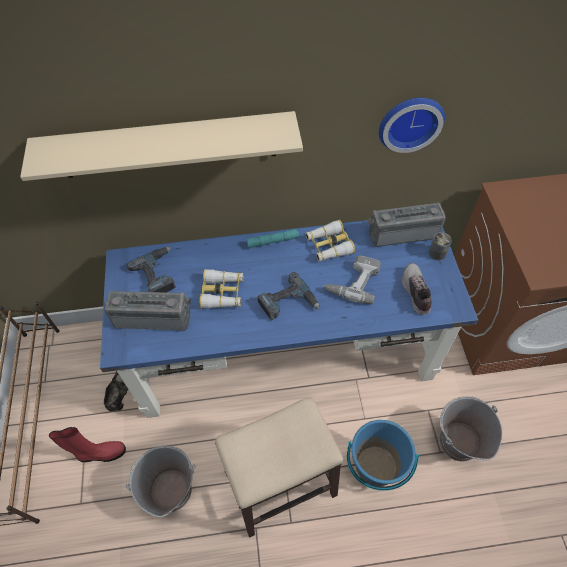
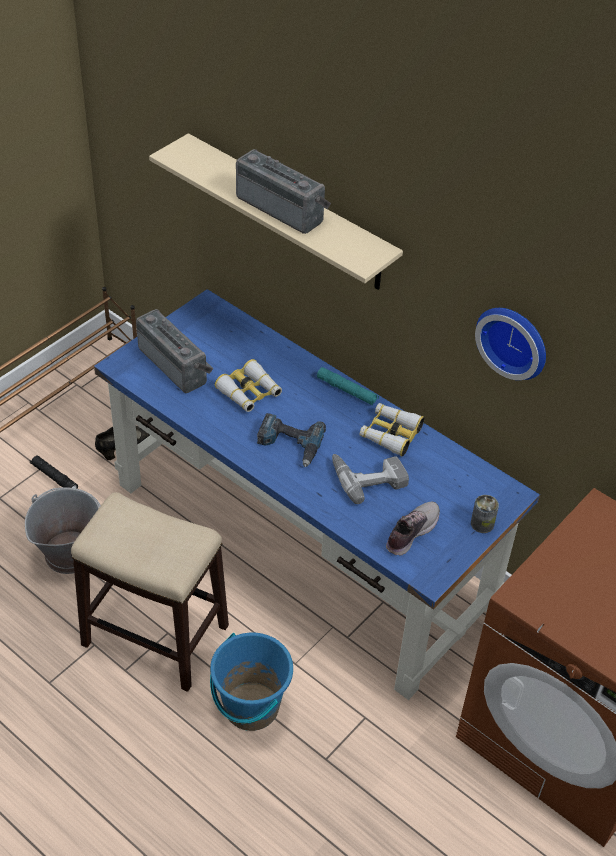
camera: 45 degrees right, 10 degrees down
red boot [49,427,126,462] -> black flashlight [30,455,78,489]
power drill [127,247,176,293] -> none
radio [368,202,446,247] -> radio moved to [236,149,331,234]
grey bucket [440,396,502,462] -> none

